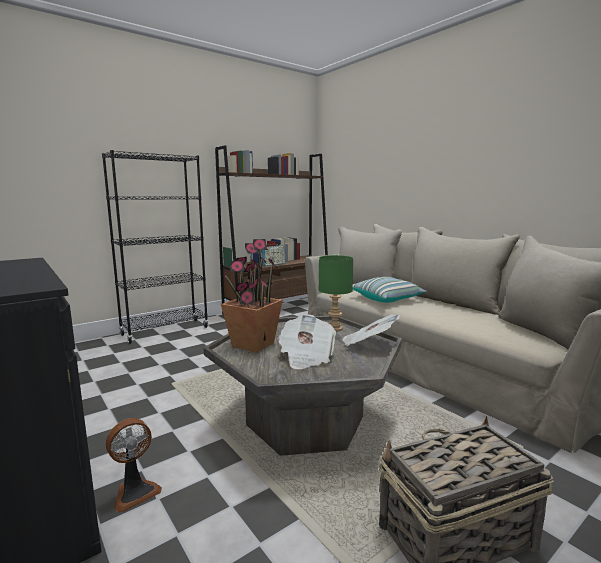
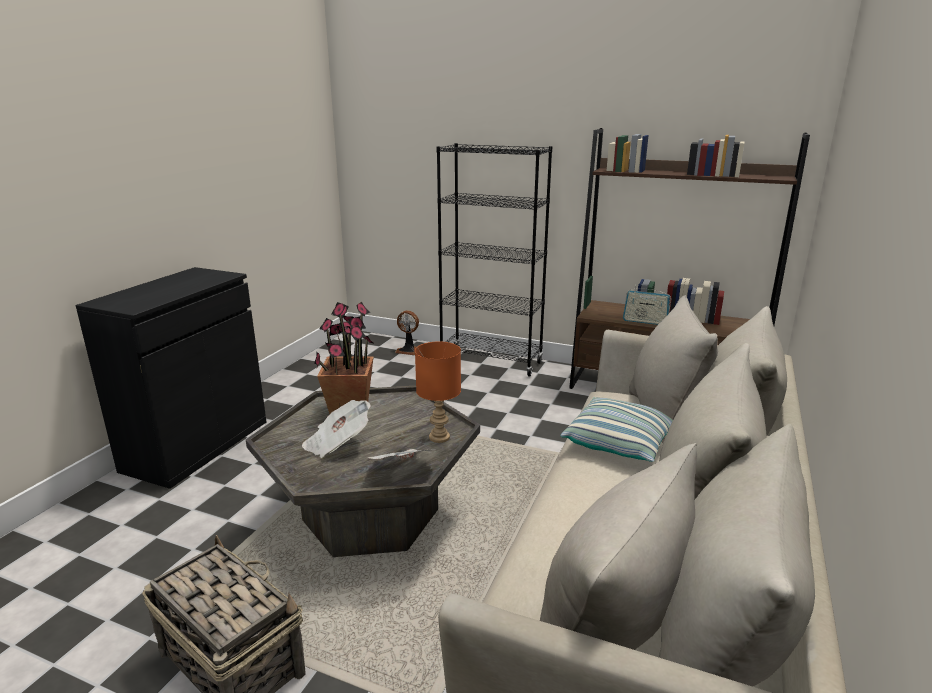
camera: 60 degrees right, 10 degrees up
fan [106,418,162,513] -> fan moved to [395,310,419,355]
green table lamp [319,255,353,332] -> orange table lamp [415,341,461,443]

